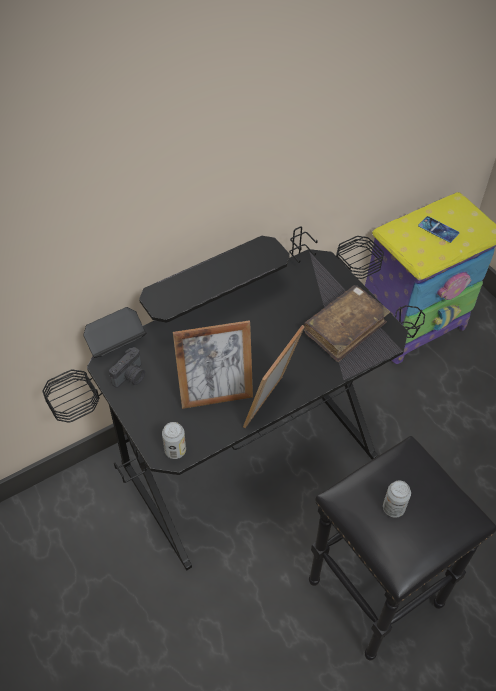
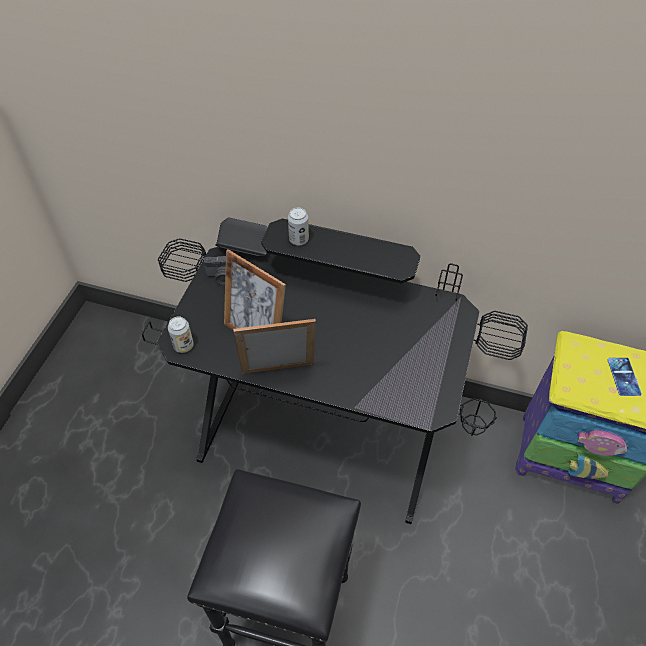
camera: 50 degrees right, 0 degrees up
brown book [304,285,390,362] -> none
can [383,480,411,518] -> can moved to [288,207,309,245]

